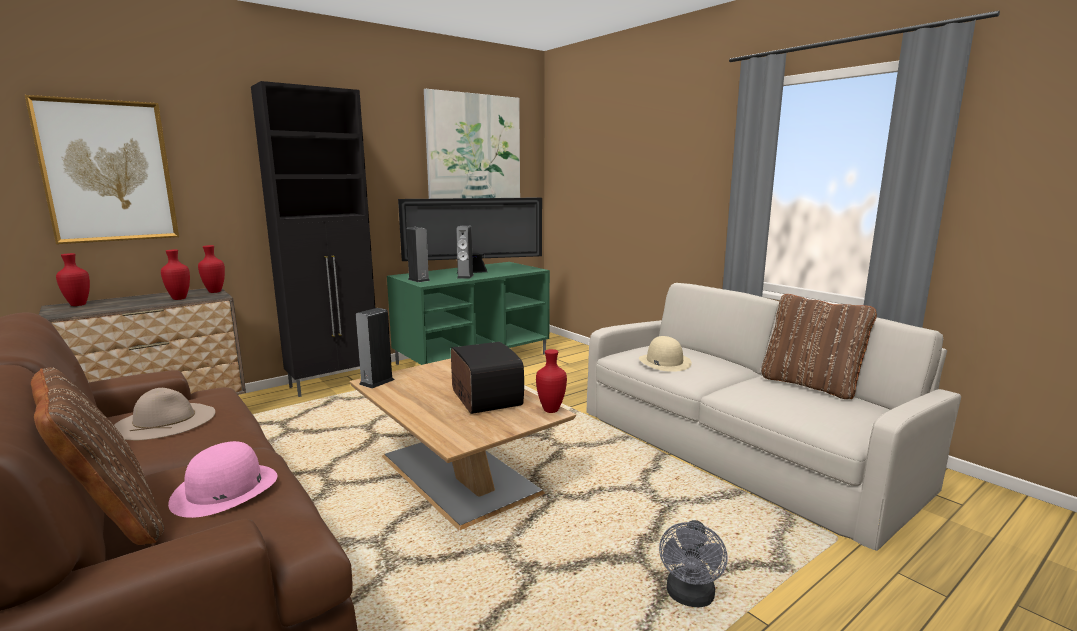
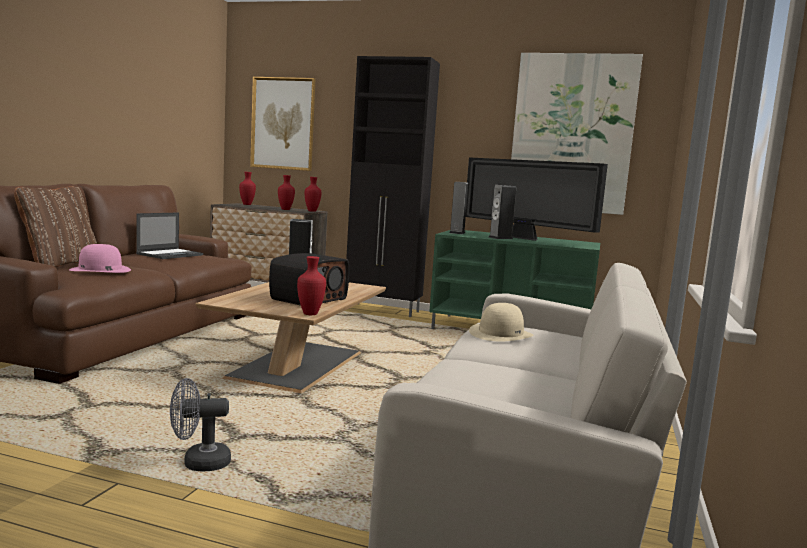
camera: 55 degrees right, 5 degrees down
beige hat [114,388,215,440] -> laptop [136,212,203,259]
brown pillow [761,294,877,399] -> none

